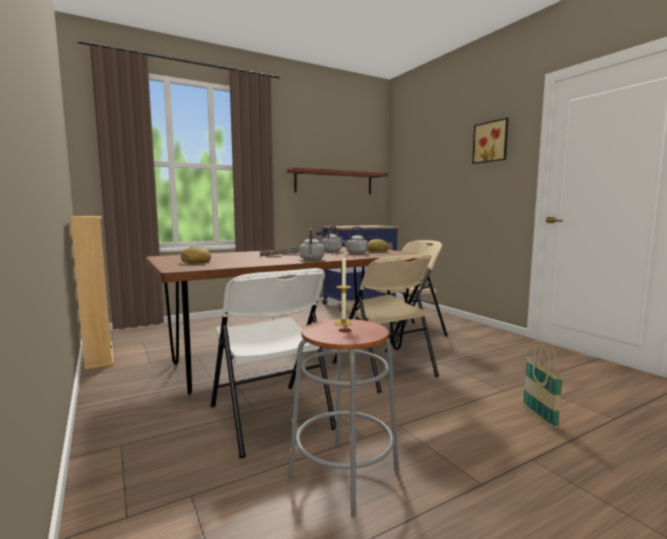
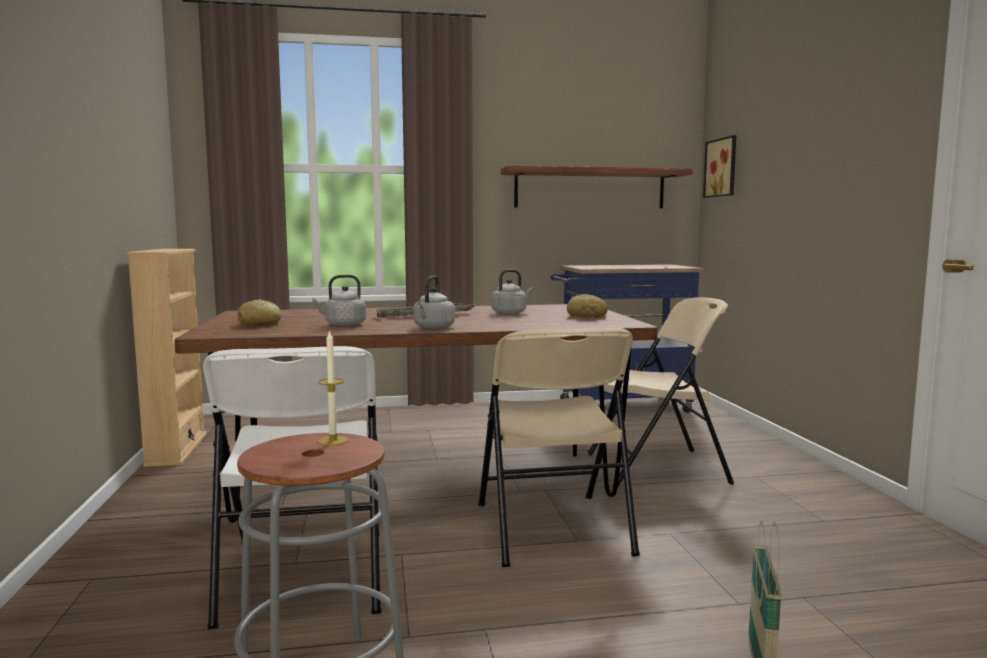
camera: 20 degrees right, 0 degrees up
grey kettle [342,226,368,254] -> grey kettle moved to [312,275,366,326]
picture [472,118,508,164] -> picture moved to [703,135,736,198]

